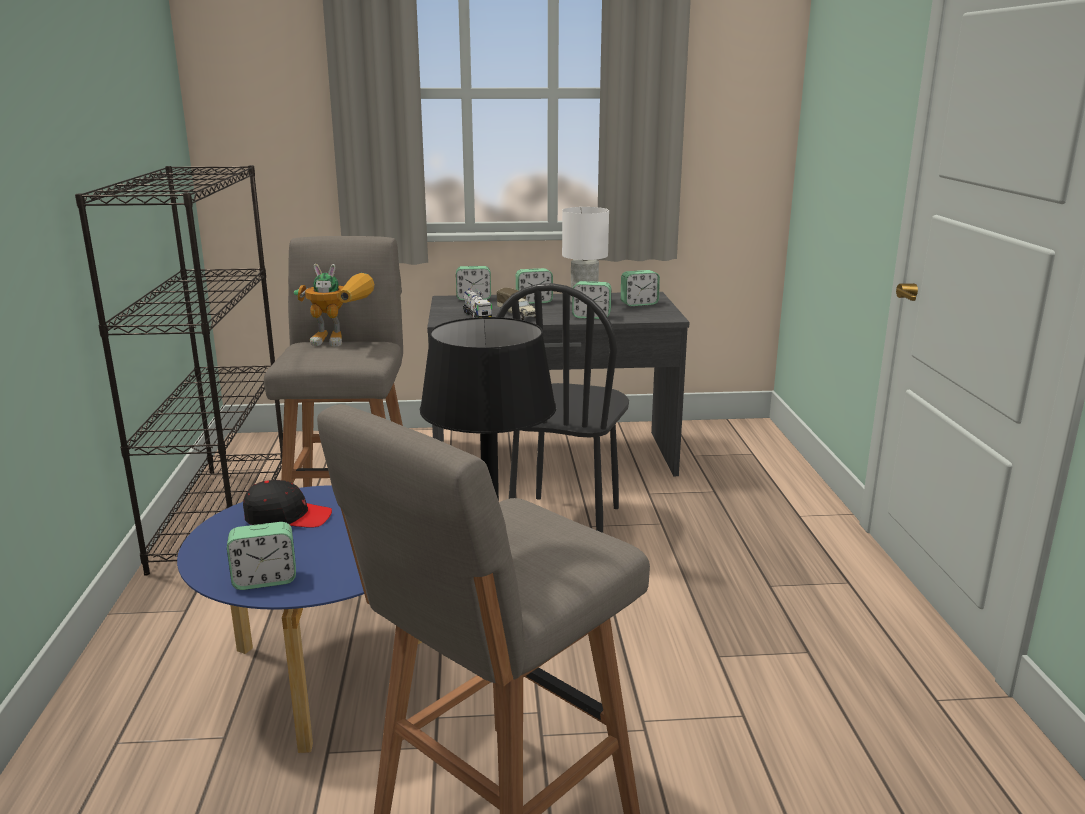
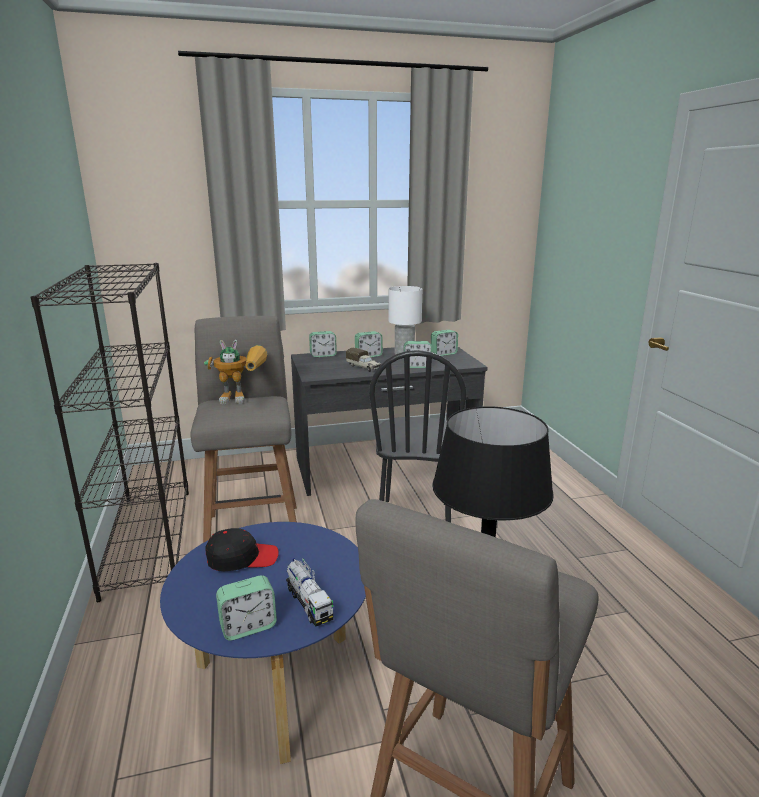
camera: 10 degrees left, 0 degrees up
toy truck [463,288,492,318] -> toy truck moved to [286,558,333,627]

